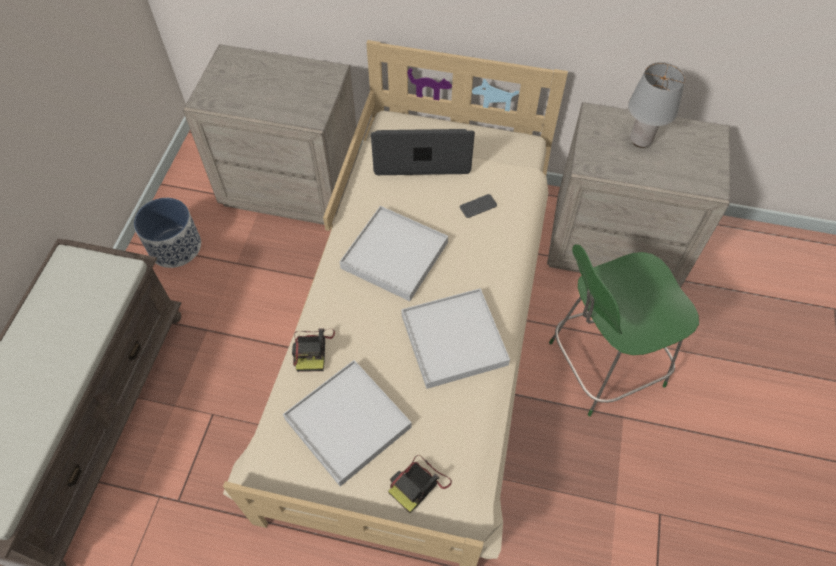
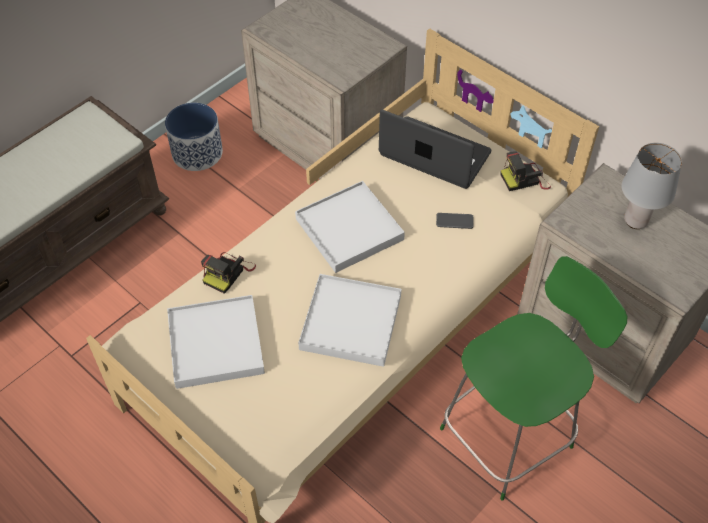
camera: 30 degrees right, 5 degrees down
camera [388,455,452,513] -> camera moved to [501,151,551,191]
green chair [549,244,699,416] -> green chair turned 135 degrees clockwise [440,256,627,500]

